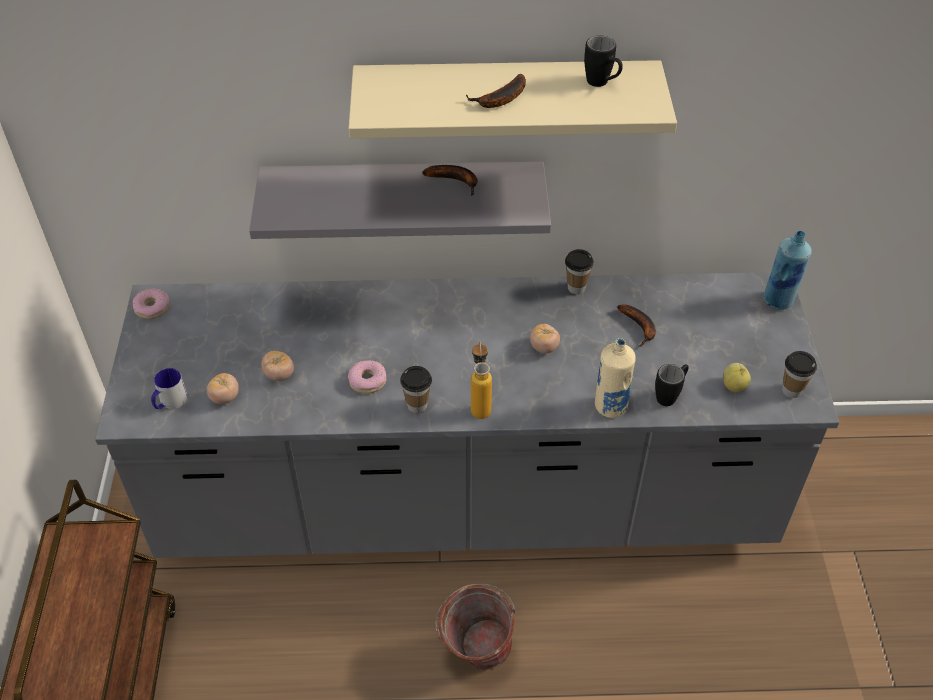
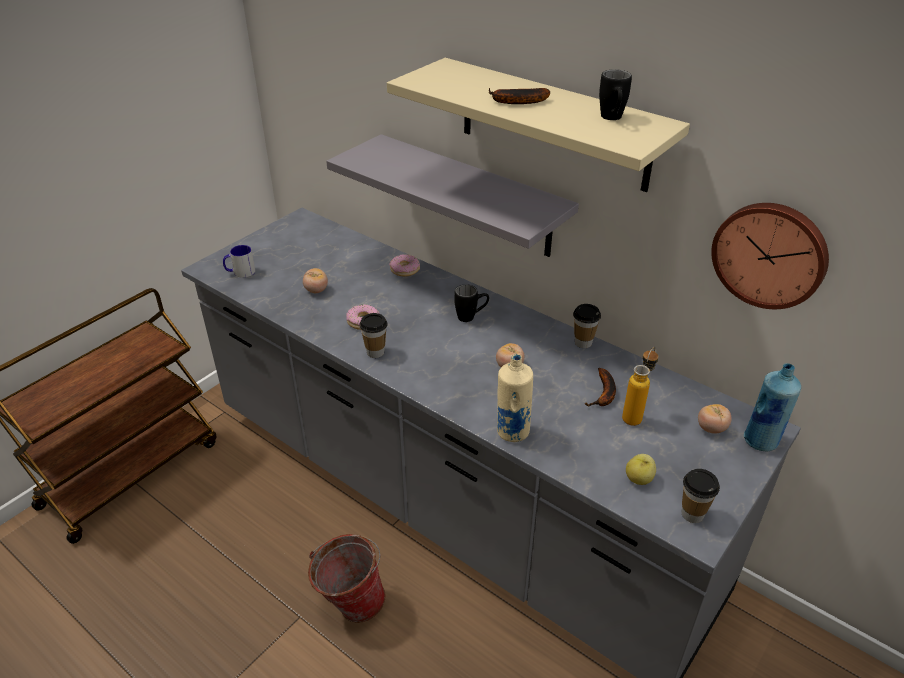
camera: 40 degrees right, 10 degrees down
donut [133,288,170,319] -> donut moved to [389,254,420,277]
tomato [207,373,239,404] -> tomato moved to [698,404,731,433]
banana [422,165,478,196] -> none
bottle [471,340,492,419] -> bottle moved to [622,347,659,426]
black mug [655,364,689,406] -> black mug moved to [454,284,489,322]
none -> wall clock [711,203,829,309]

